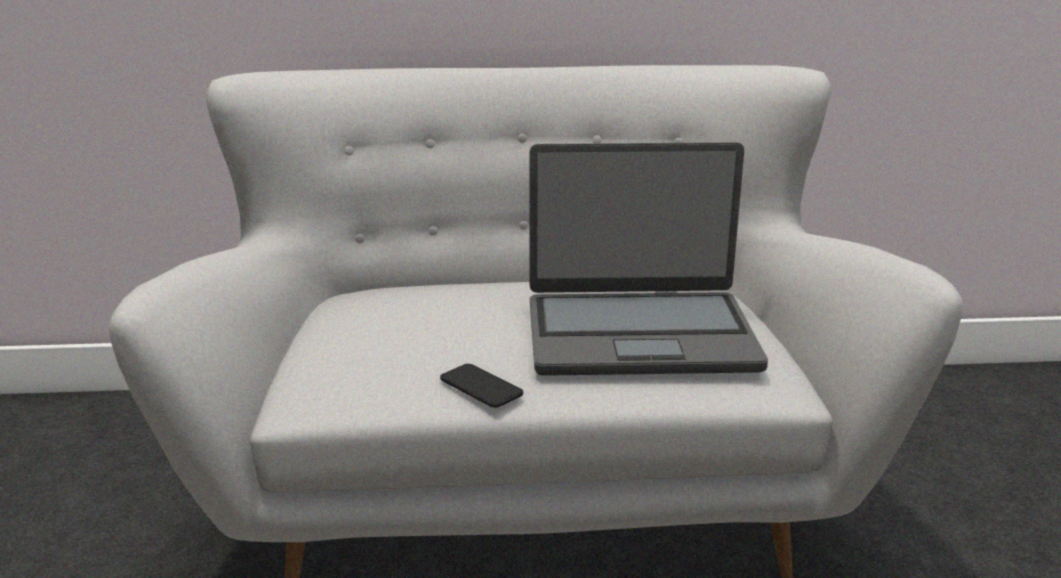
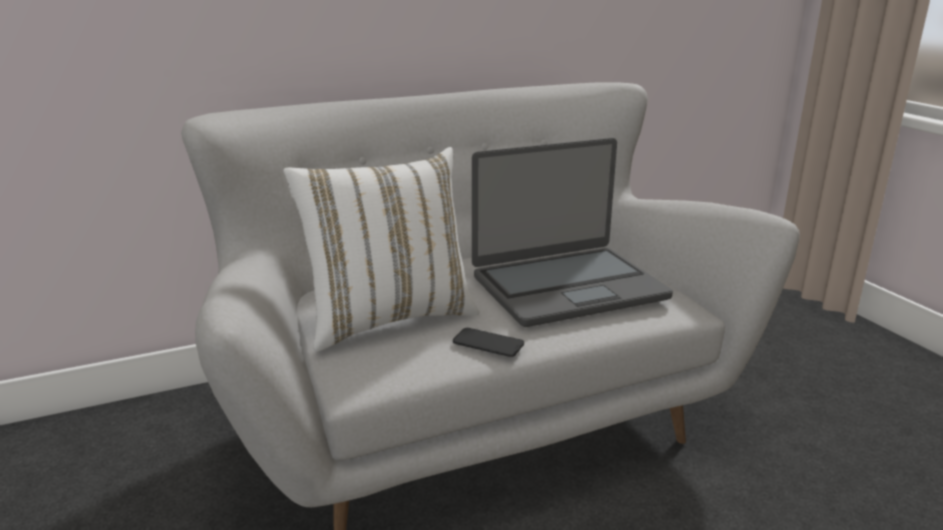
camera: 20 degrees left, 0 degrees up
none -> white pillow [283,147,479,352]

